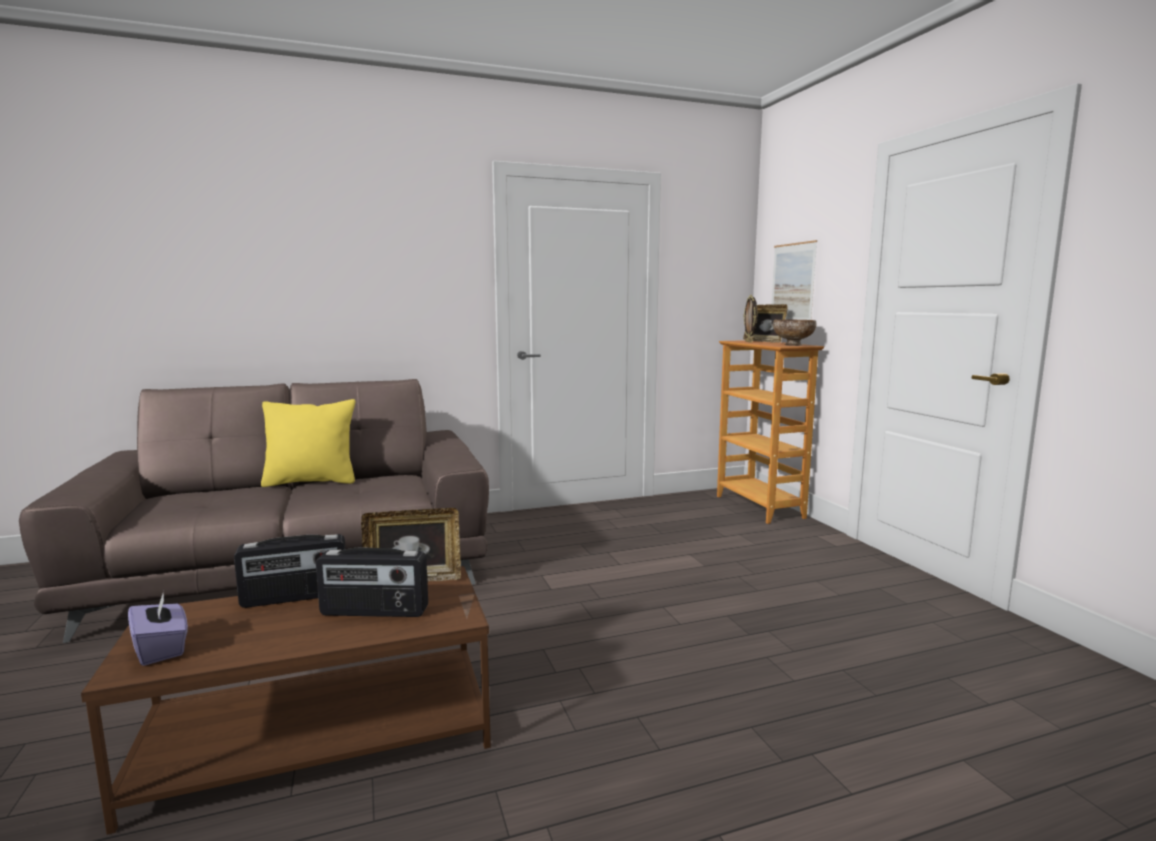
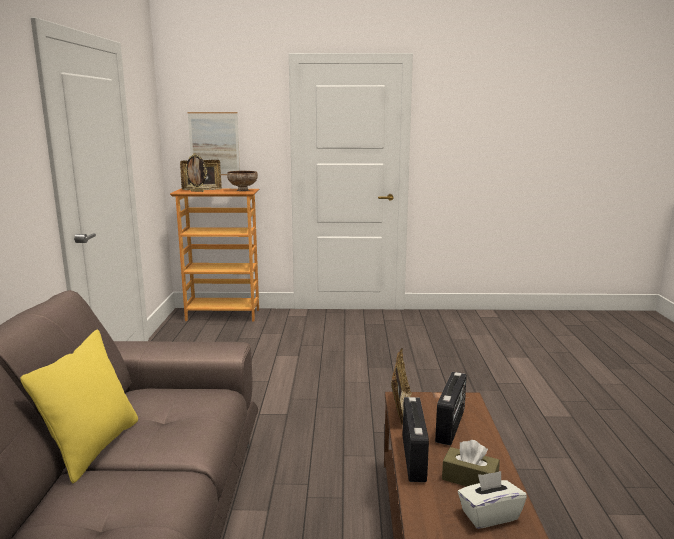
camera: 70 degrees left, 5 degrees up
purple tissue box [128,591,188,666] -> white tissue box [458,471,527,529]
none -> brown tissue box [442,440,500,486]

